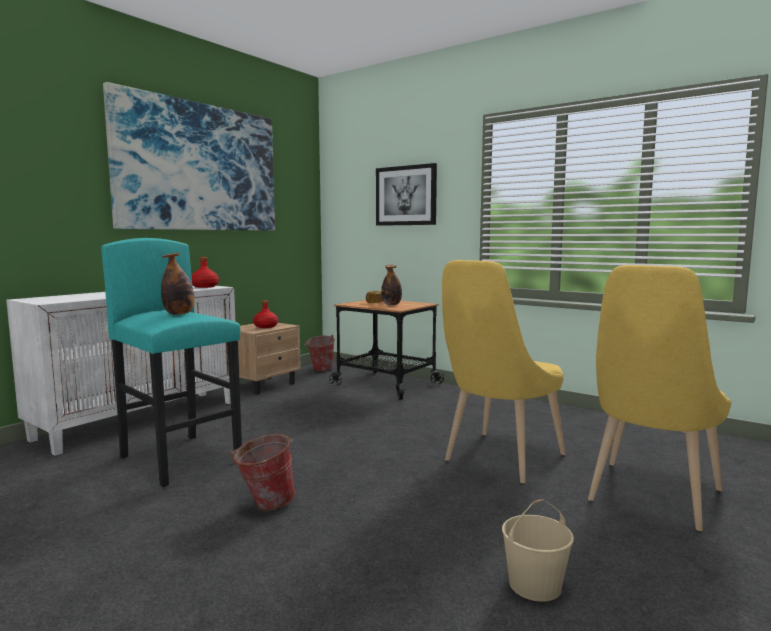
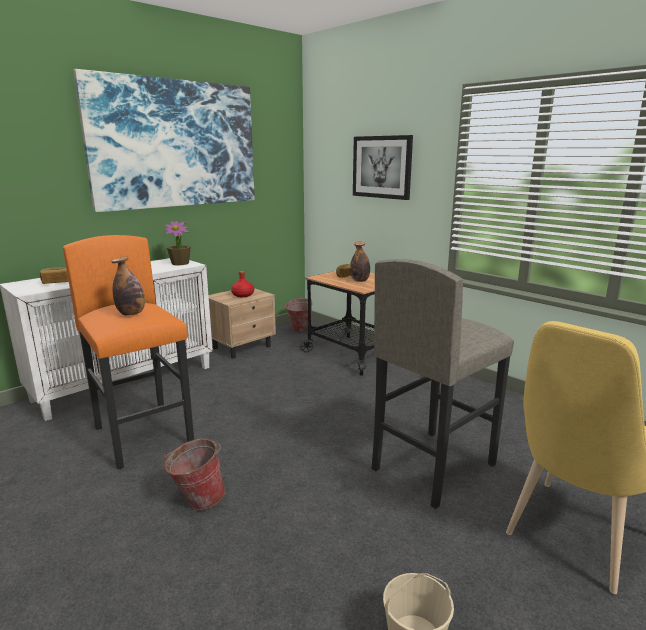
camera: 10 degrees right, 10 degrees up
turquoise stool [101,238,242,487] -> orange stool [63,235,194,469]
red bottle [191,257,219,288] -> potted plant [165,221,191,265]
yellow chair [442,260,566,484] -> grey stool [371,259,514,509]
none -> bread [40,267,69,284]

